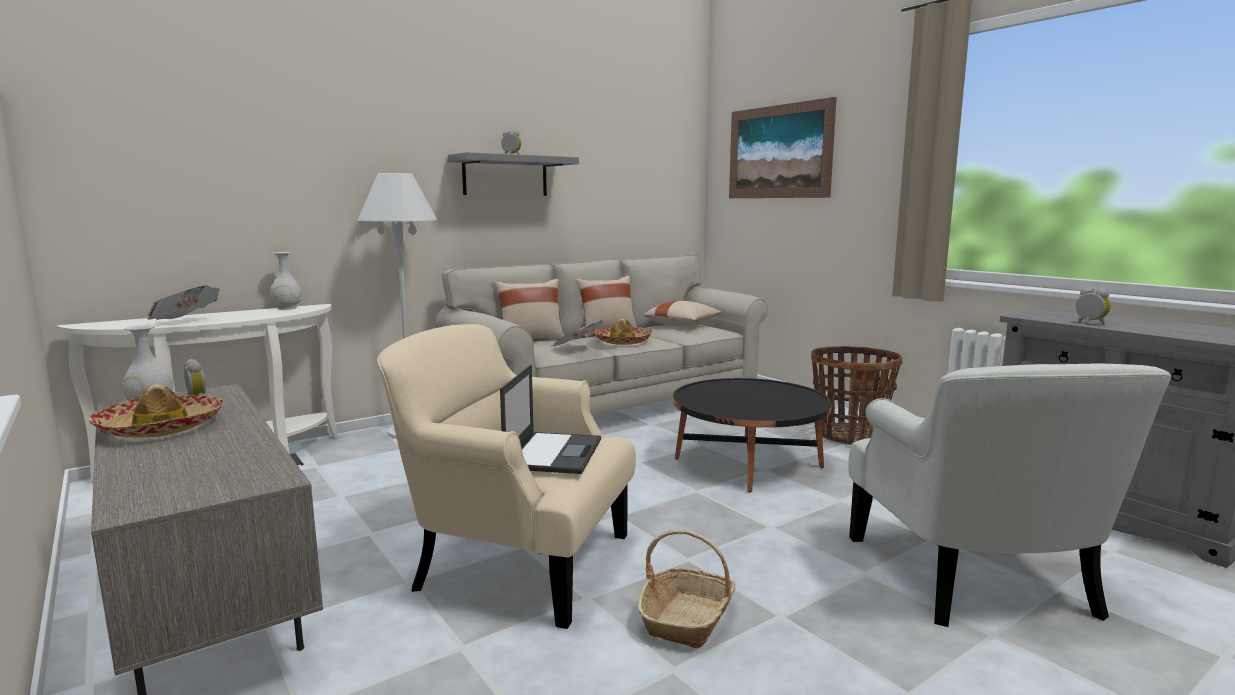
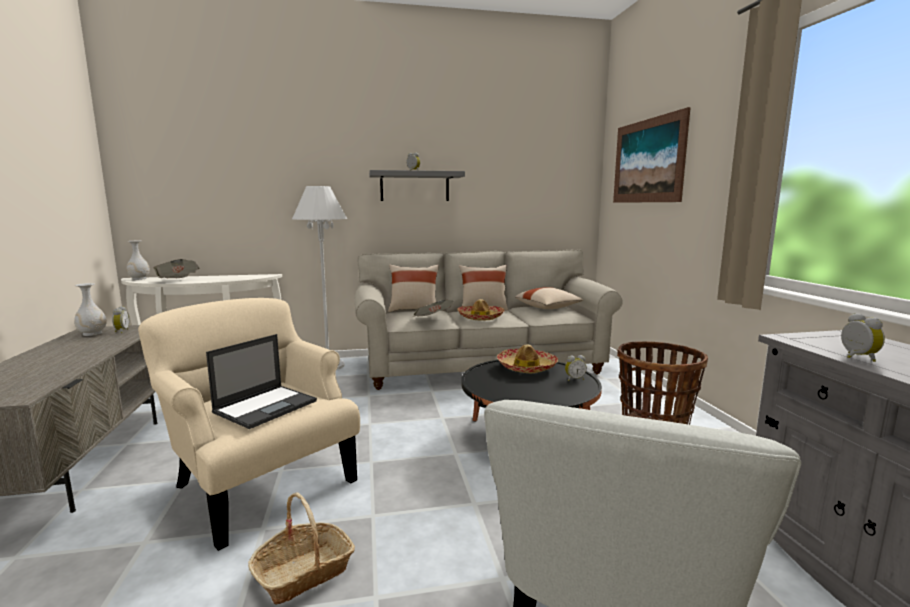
camera: 25 degrees right, 0 degrees up
hat [88,384,223,438] -> hat moved to [497,344,558,373]
white vase [270,252,302,310] -> white vase moved to [126,240,150,280]
none -> alarm clock [565,355,587,381]

